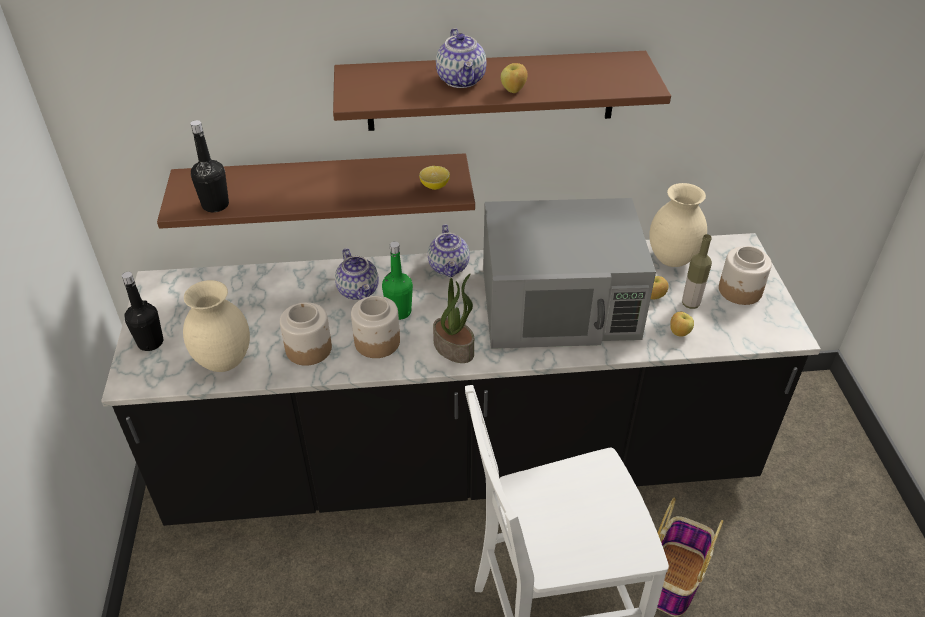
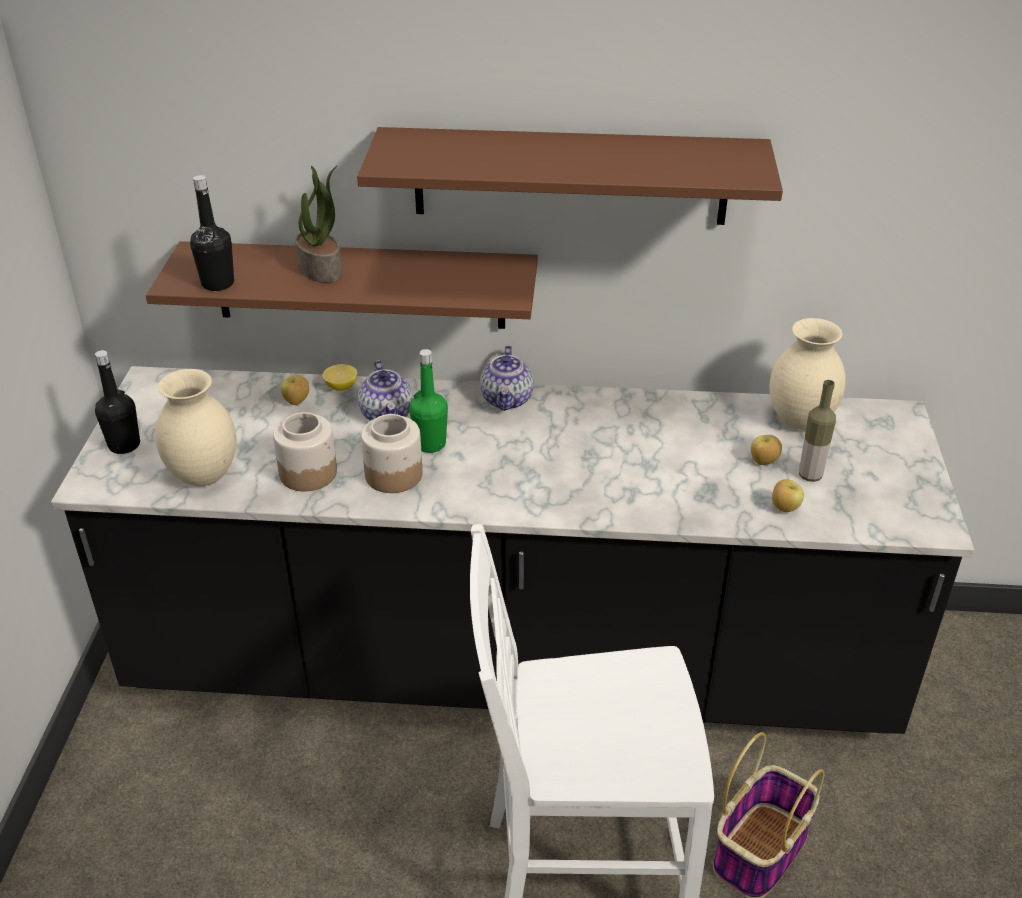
camera: 10 degrees right, 5 degrees down
lemon [419,166,450,190] -> lemon moved to [323,364,357,391]
potted plant [433,274,474,363] -> potted plant moved to [295,166,342,283]
teapot [436,28,486,88] -> none
grey microwave [483,198,656,349] -> none
apple [501,63,527,93] -> apple moved to [281,375,309,405]
jar [719,246,772,305] -> none

